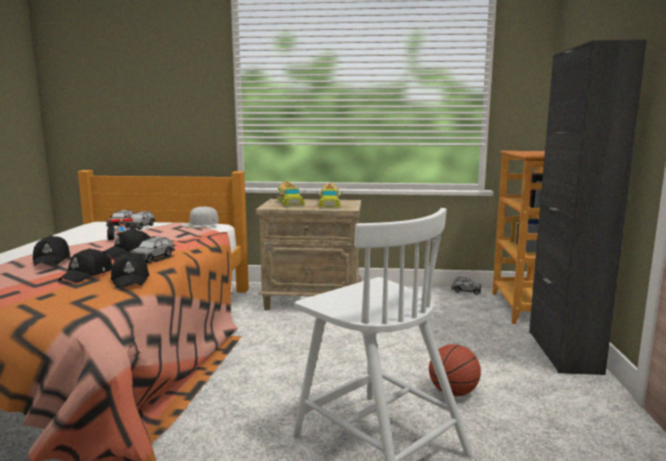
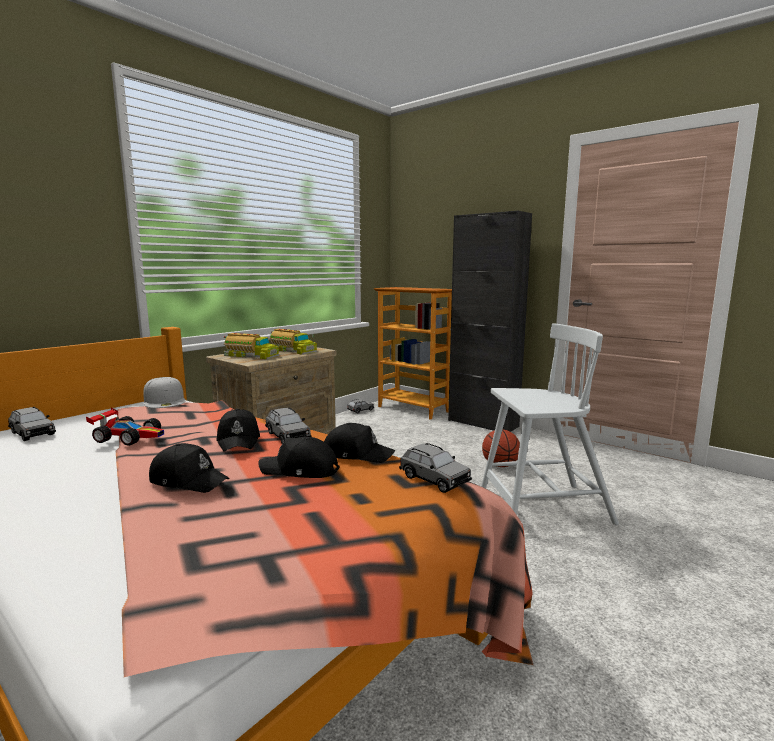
camera: 55 degrees left, 0 degrees up
black cap [58,248,113,283] -> black cap turned 135 degrees clockwise [259,437,339,478]
grey toy car [124,211,156,230] -> grey toy car moved to [399,443,472,493]

